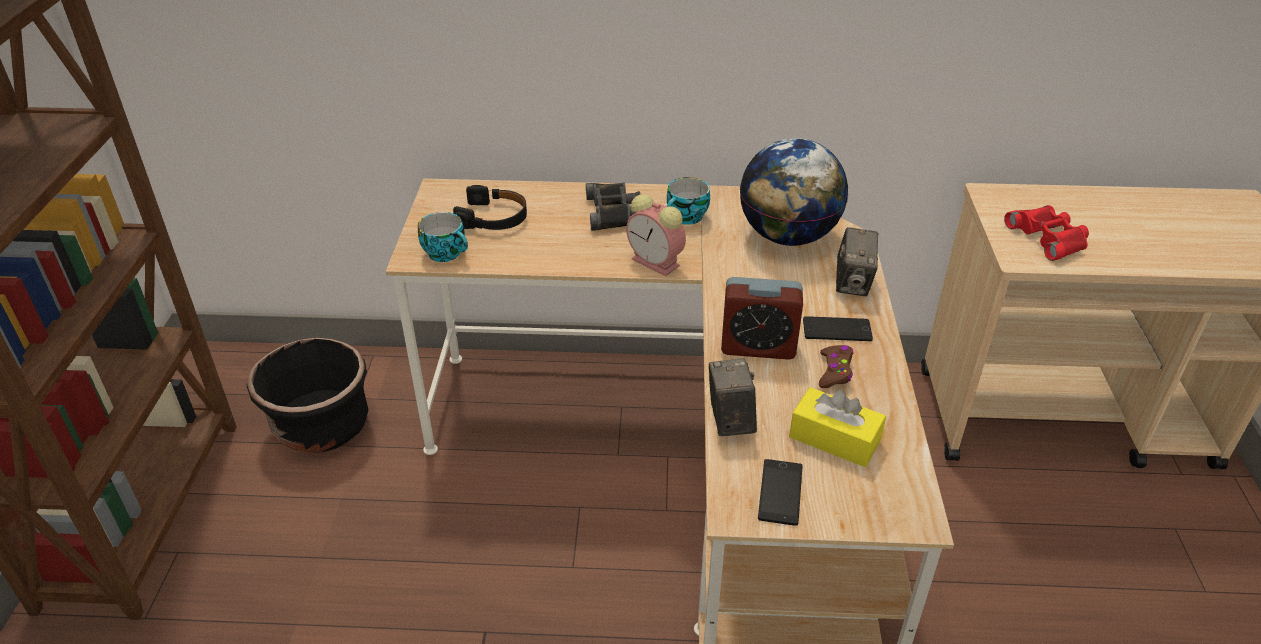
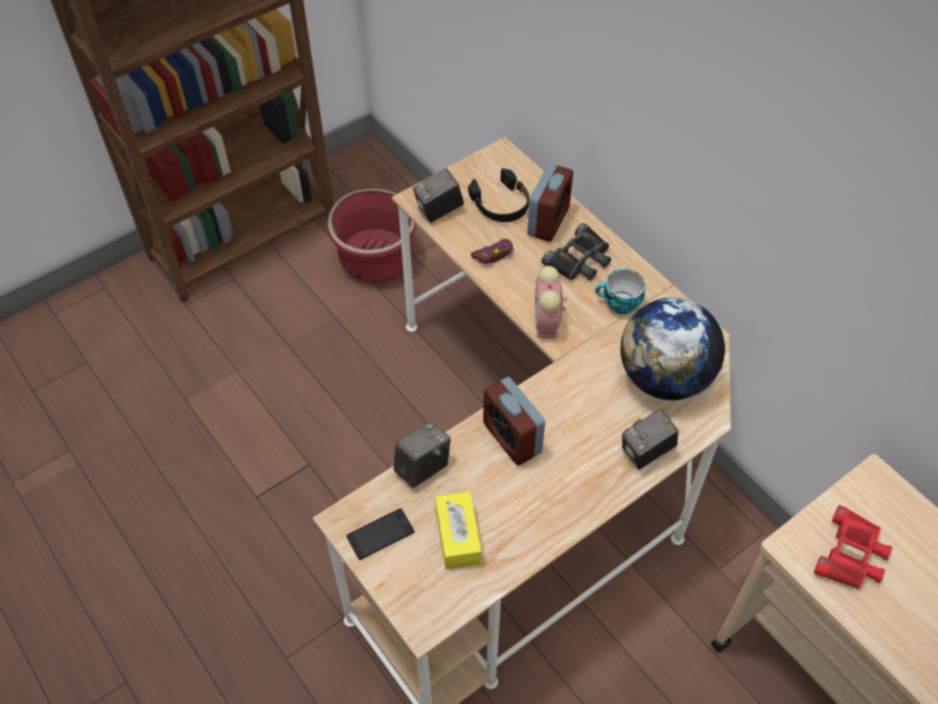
camera: 50 degrees right, 15 degrees up
black planter [247,337,368,453] -> red planter [327,189,416,283]
cup [418,212,468,262] -> camera [413,168,464,223]
phone [803,316,873,341] -> none
brown game controller [819,345,854,388] -> brown game controller moved to [471,239,514,264]
none -> alarm clock [527,164,573,242]

